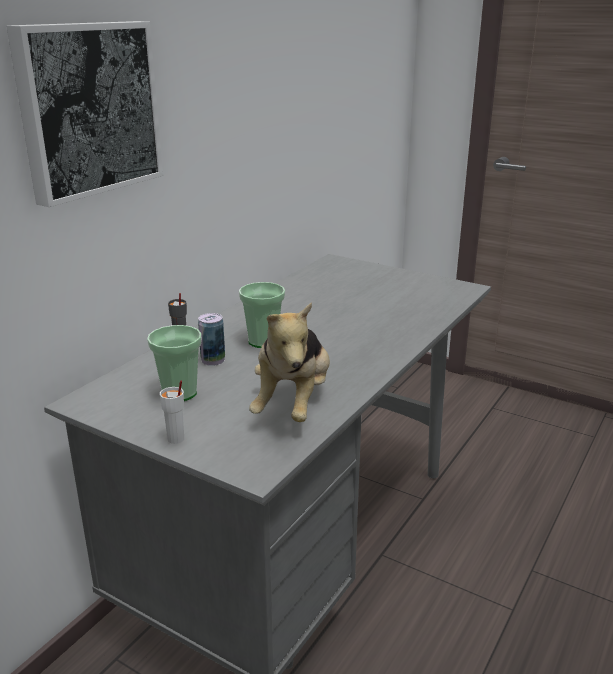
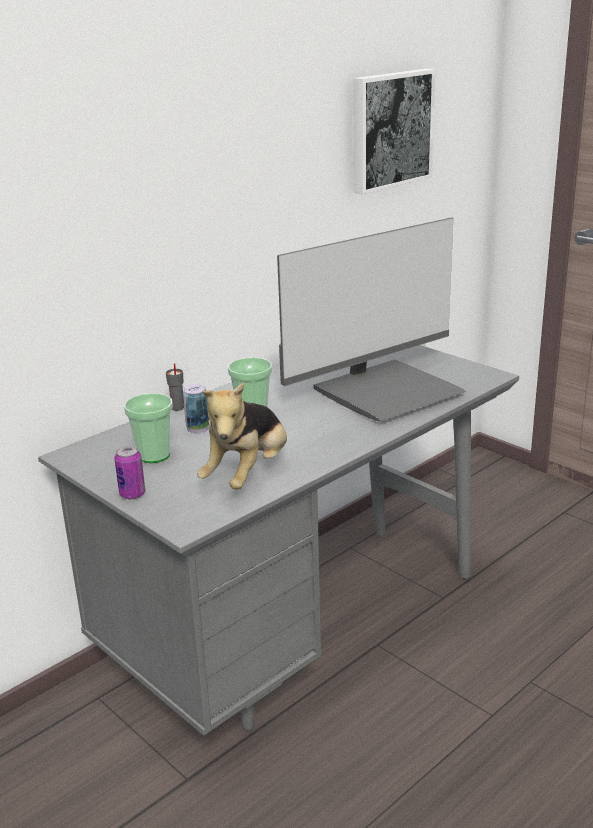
camera: 15 degrees right, 0 degrees up
picture [6,21,163,207] -> picture moved to [353,69,435,194]
white cup [160,380,184,444] -> can [114,446,145,499]
none -> monitor [277,217,467,422]

